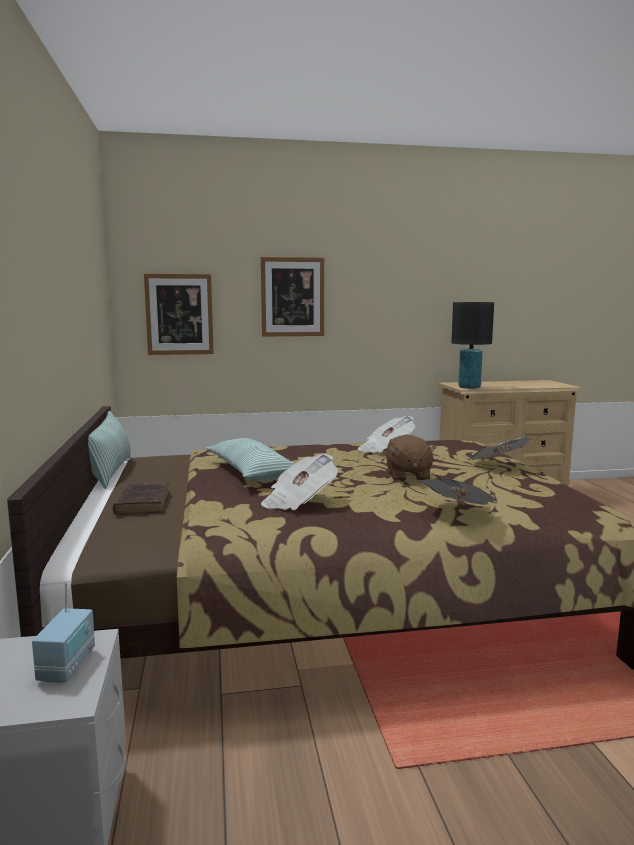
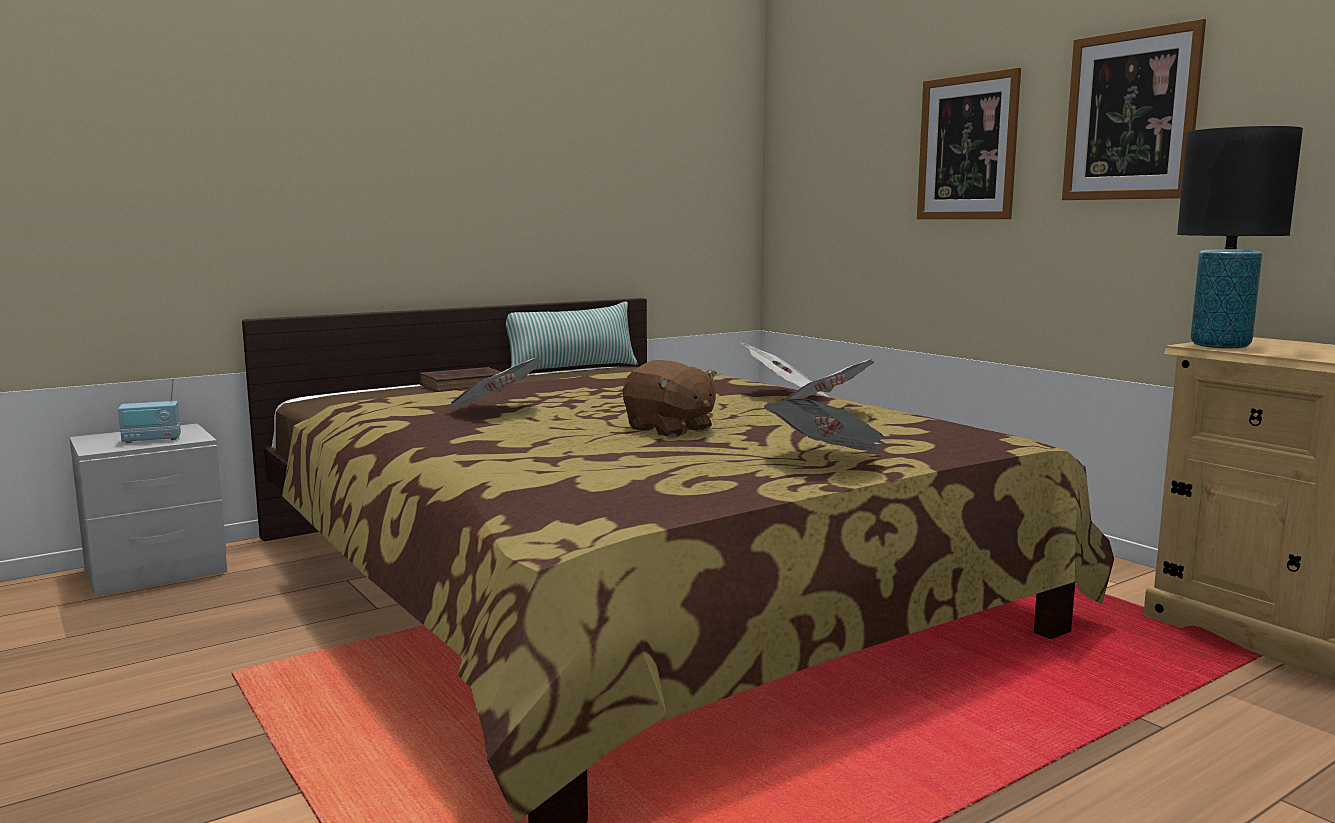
camera: 65 degrees right, 0 degrees up
picture [144,274,214,355] -> picture moved to [1062,19,1206,200]
pillow [206,438,295,481] -> none
brown plush toy [386,434,437,482] -> brown plush toy turned 105 degrees counterclockwise [623,360,717,437]
newspaper [420,479,497,505] -> newspaper moved to [741,343,830,398]

